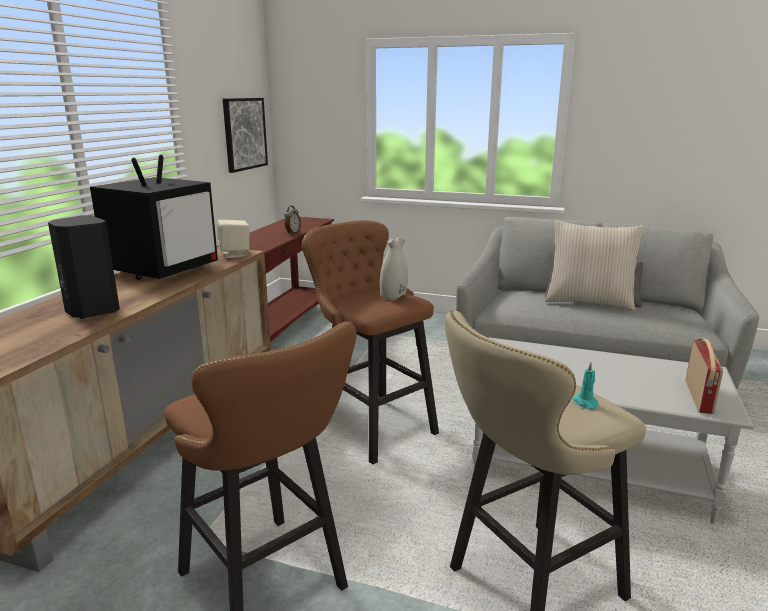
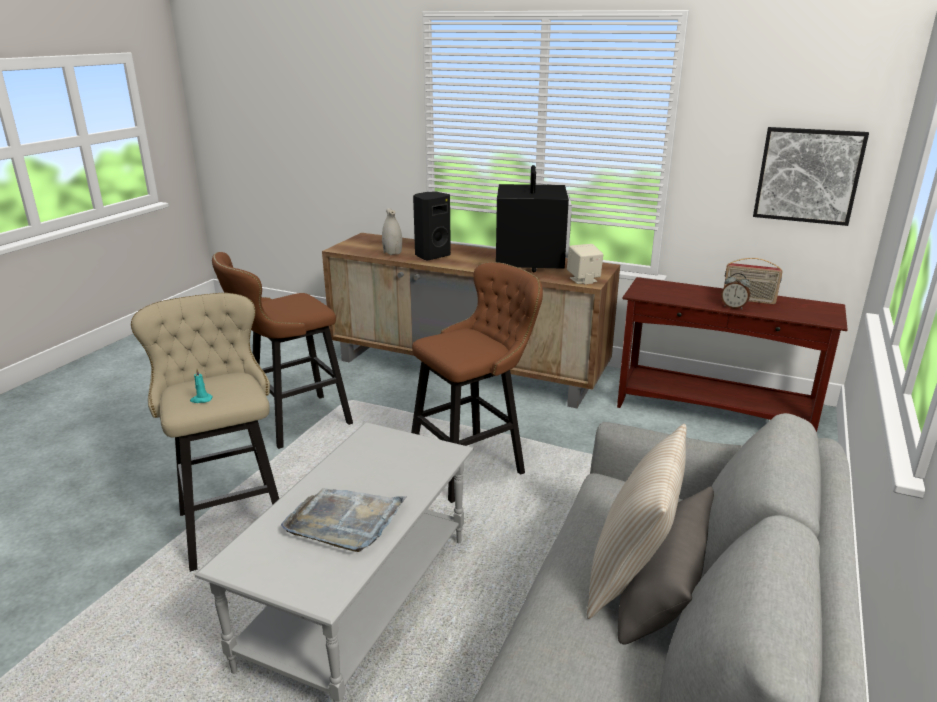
camera: 95 degrees right, 5 degrees up
television [90,155,218,280] -> television turned 120 degrees counterclockwise [496,165,572,272]
white vase [380,238,408,300] -> white vase moved to [382,208,402,255]
radio [686,338,723,414] -> radio moved to [724,258,782,304]
none -> grey tray [281,488,407,552]

